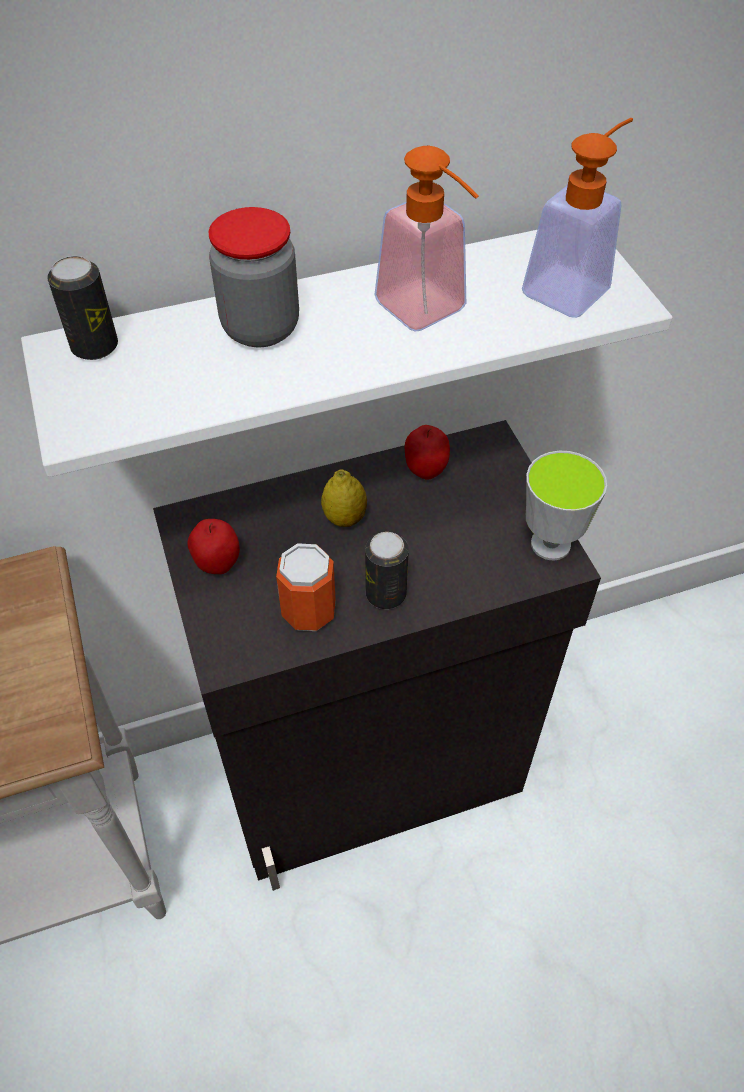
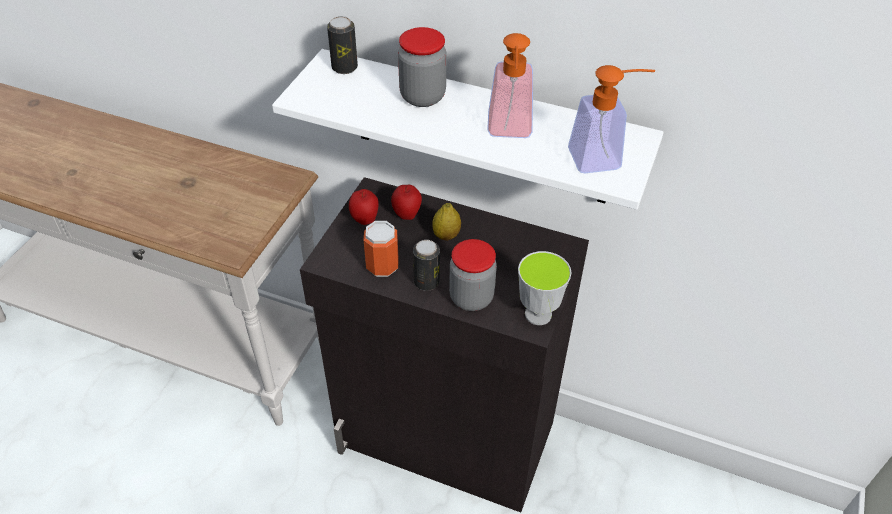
camera: 40 degrees right, 5 degrees down
apple [405,425,450,480] -> apple moved to [391,185,422,220]
none -> jar [449,239,497,311]

